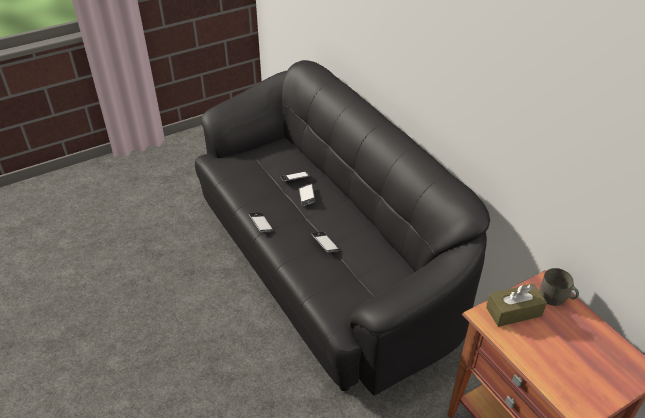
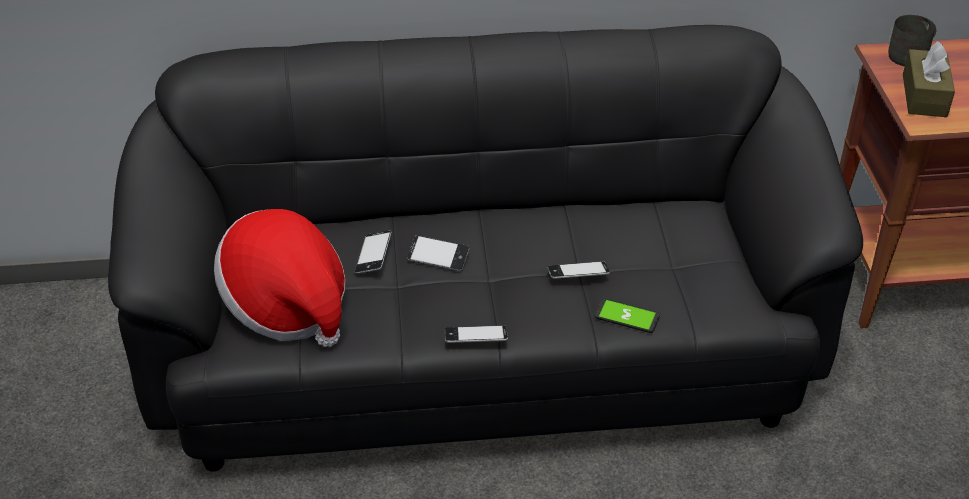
camera: 65 degrees left, 0 degrees up
none -> hat [214,209,345,347]
none -> phone [595,299,660,333]

